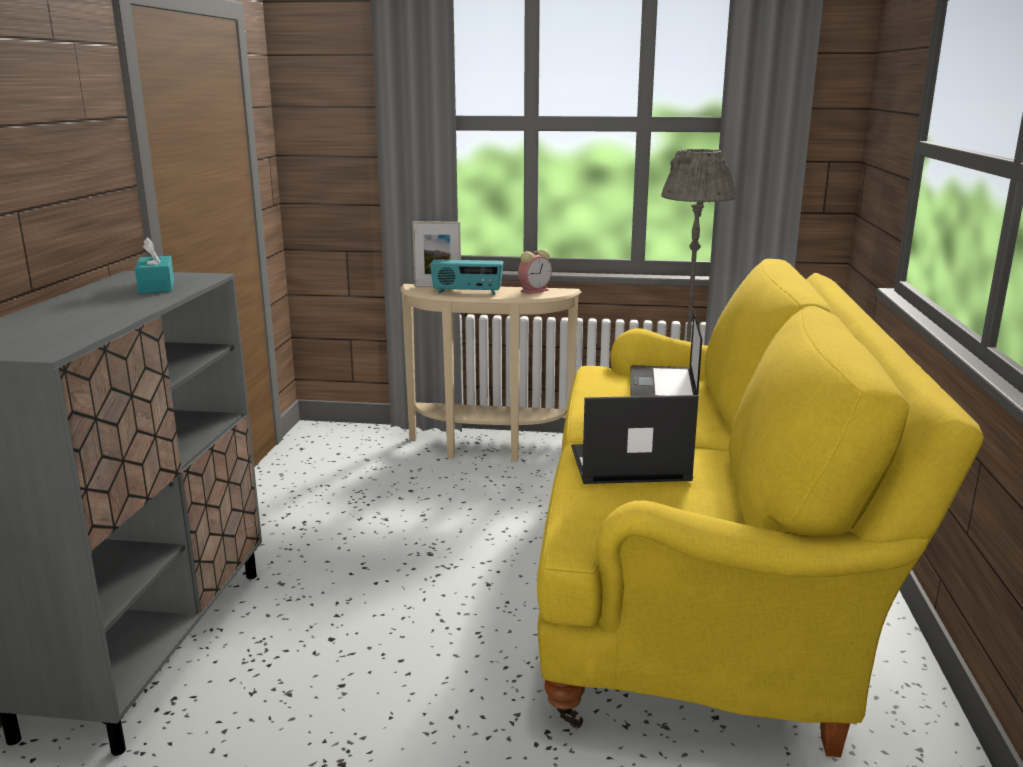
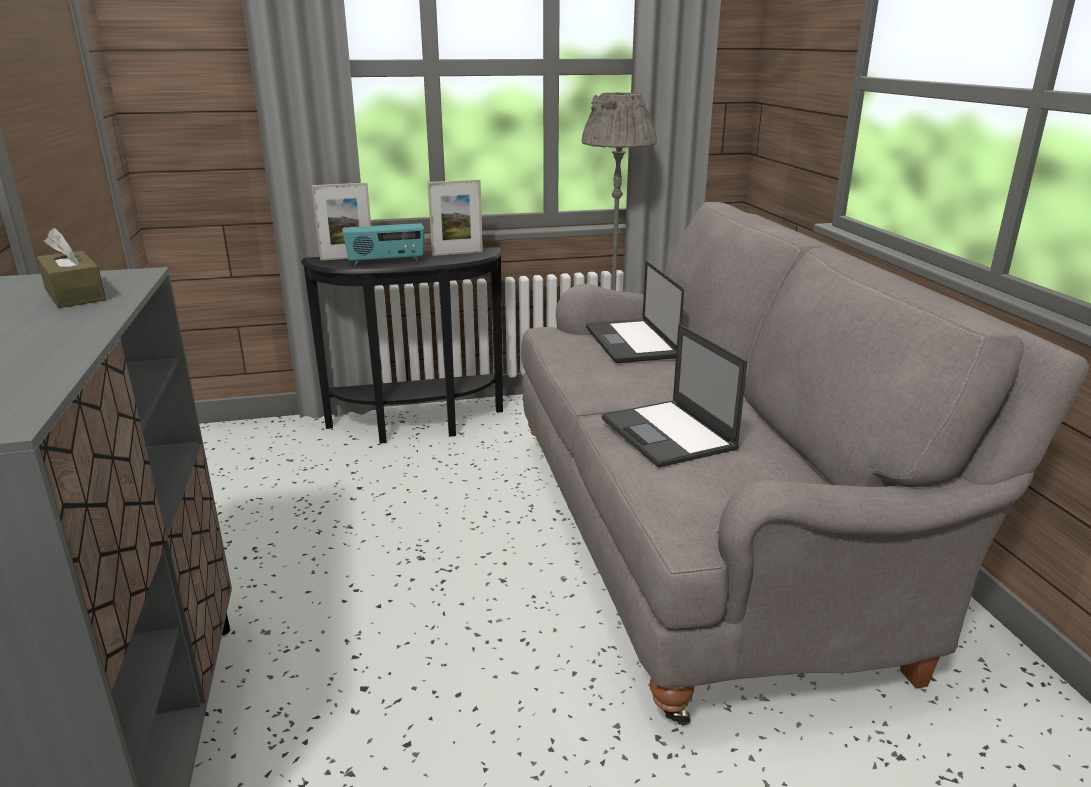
camera: 20 degrees left, 5 degrees up
turquoise tissue box [135,237,174,293] -> brown tissue box [37,228,106,308]
beige console table [401,284,582,462] -> black console table [301,247,503,444]
alarm clock [518,249,552,294] -> picture frame [428,179,483,256]
yellow sofa [537,259,984,757] -> grey sofa [521,202,1089,725]
laptop [571,395,699,484] -> laptop turned 90 degrees counterclockwise [602,324,748,468]

